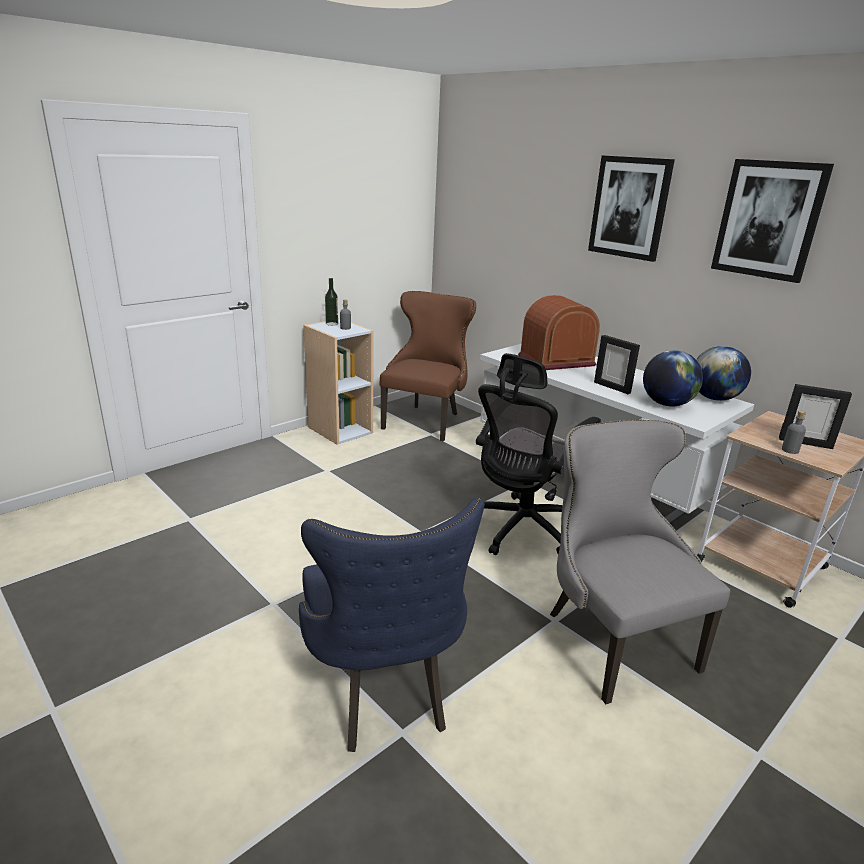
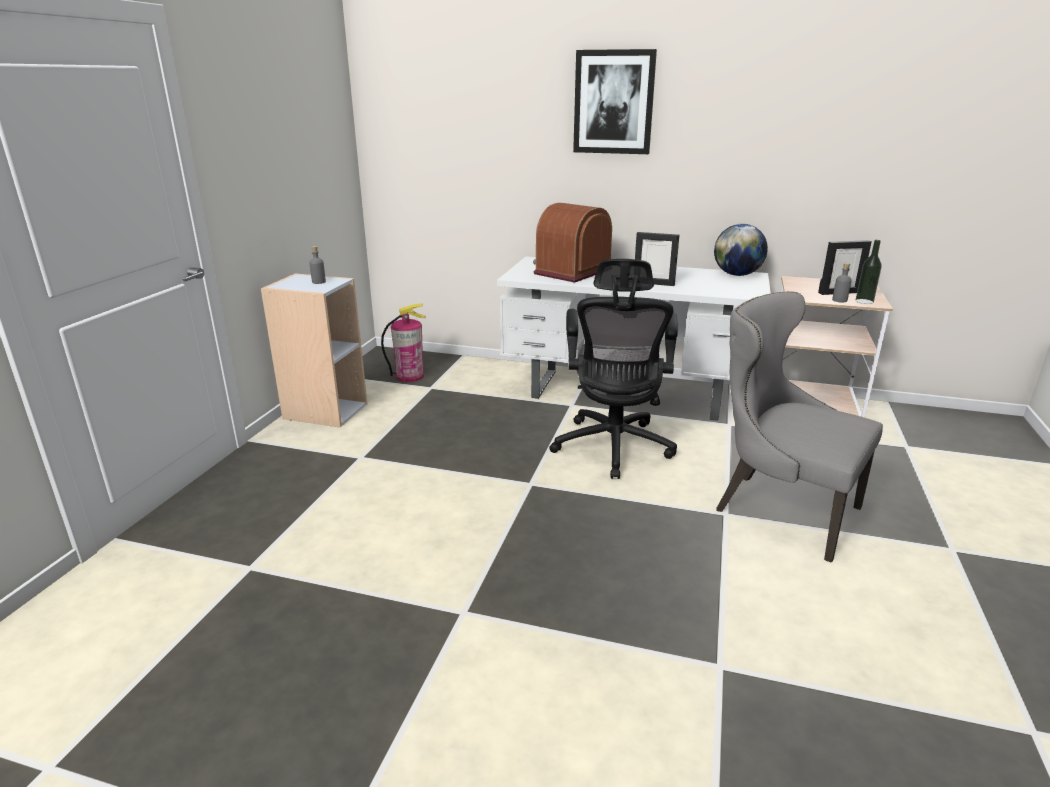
camera: 30 degrees left, 0 degrees up
blue chair [299,498,485,752] -> none
bottle [325,278,338,326] -> bottle moved to [856,240,882,304]
brown chair [380,291,476,441] -> fire extinguisher [381,304,426,382]
globe [643,350,703,406] -> none
picture [711,159,834,283] -> none

